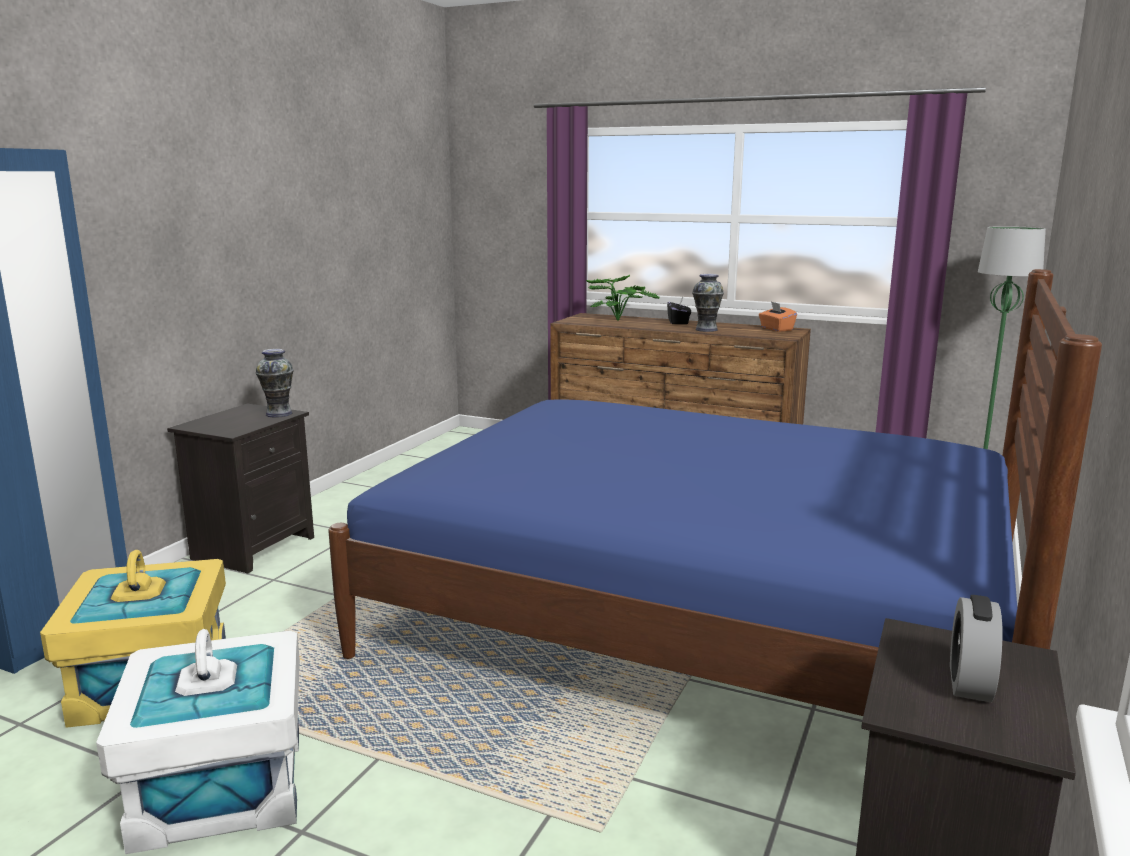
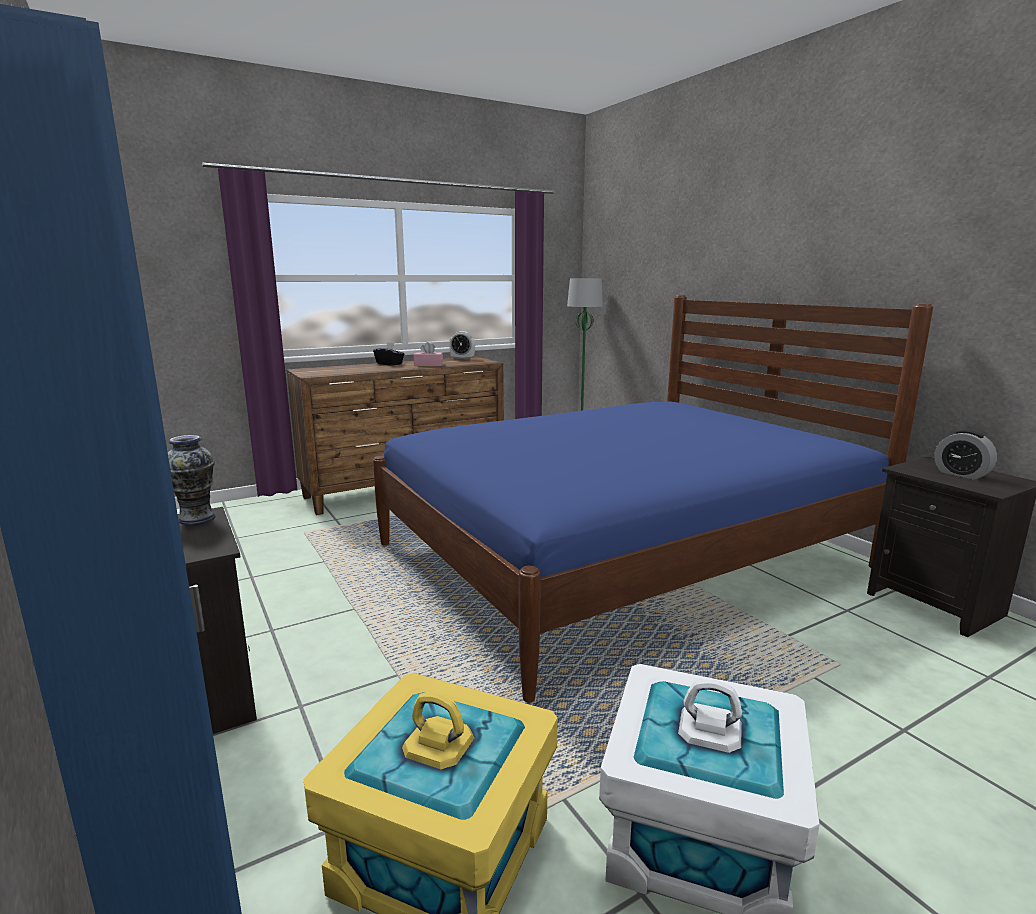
camera: 55 degrees left, 0 degrees up
potted plant [586,275,659,321] -> none
vase [692,274,724,332] -> pink tissue box [414,342,443,366]
orange tissue box [759,301,797,332] -> alarm clock [449,331,475,360]

